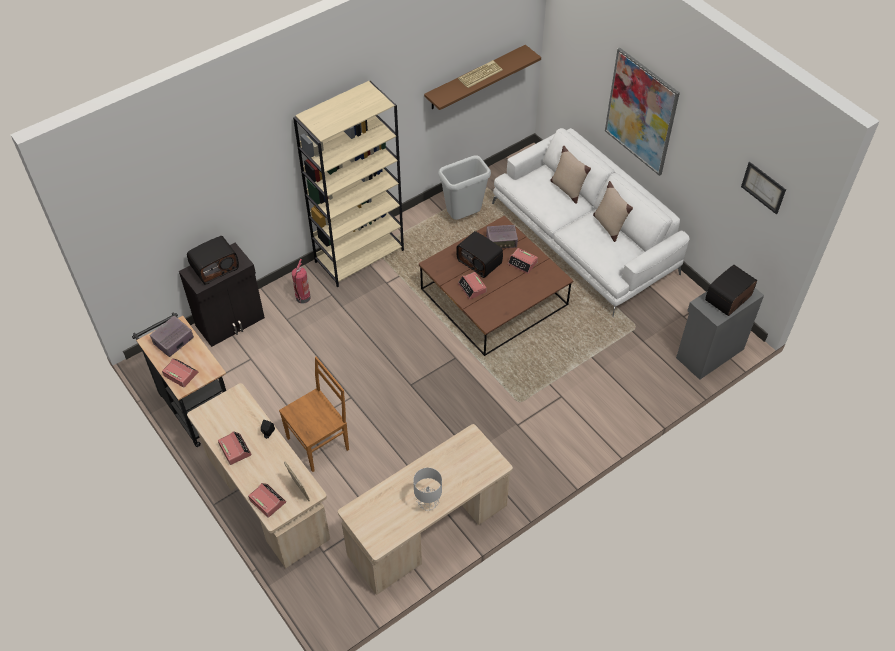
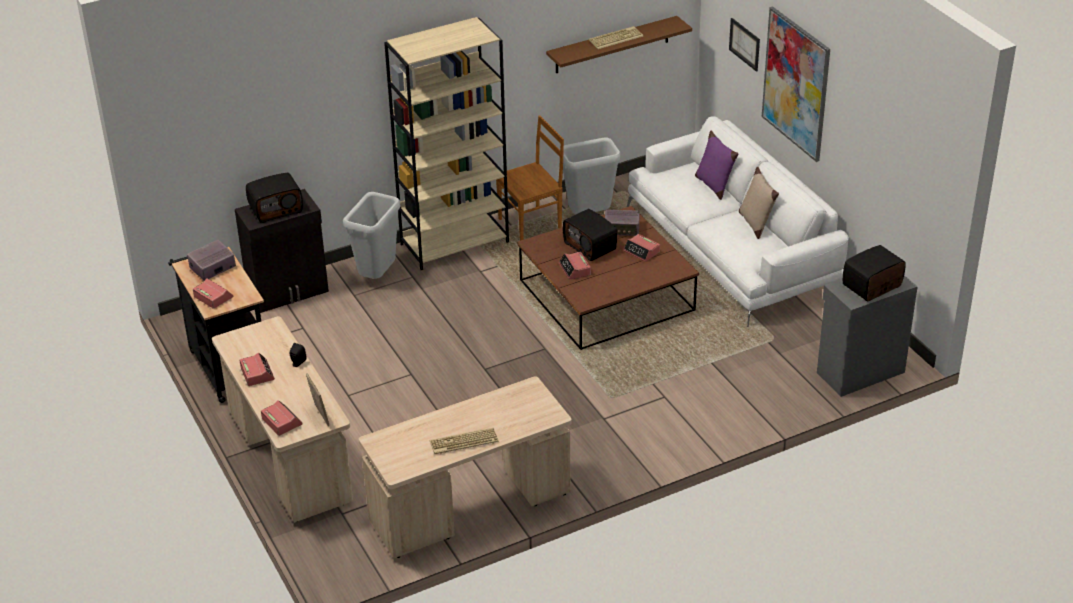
camera: 10 degrees right, 15 degrees down
brown chair [279,357,349,472] -> brown chair moved to [496,115,564,241]
fire extinguisher [292,259,311,304] -> grey trash can [343,192,401,279]
grey table lamp [413,468,442,511] -> keyboard [429,428,499,454]
beige pillow [550,145,591,204] -> purple pillow [695,130,738,200]
picture [741,162,786,215] -> picture moved to [729,18,760,71]

